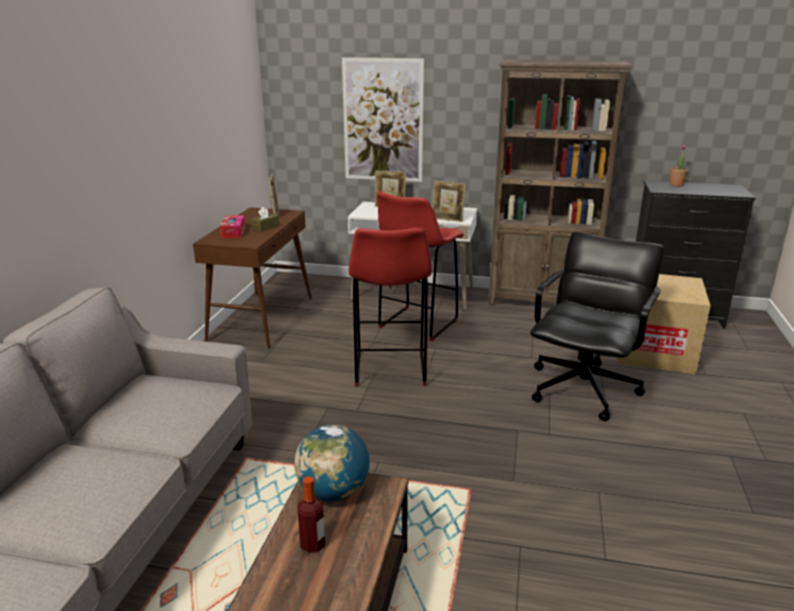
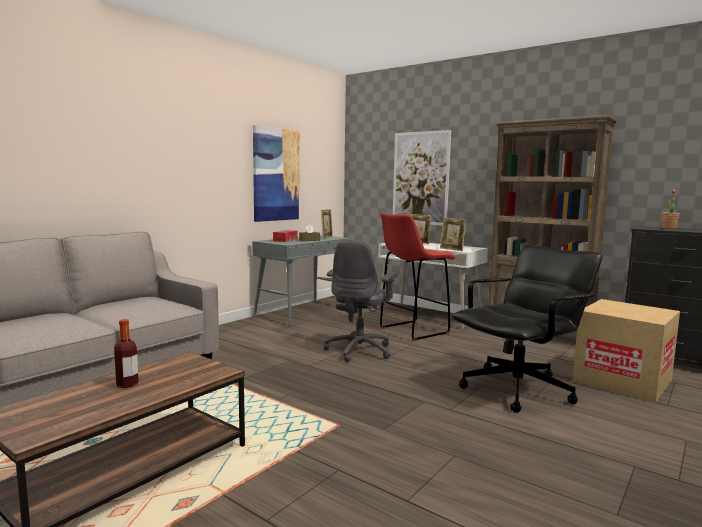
camera: 25 degrees right, 15 degrees down
brown console table [193,207,312,348] -> grey console table [252,235,350,326]
globe [294,425,370,501] -> none
red stool [348,228,432,386] -> grey office chair [324,240,398,362]
none -> picture [253,125,300,222]

